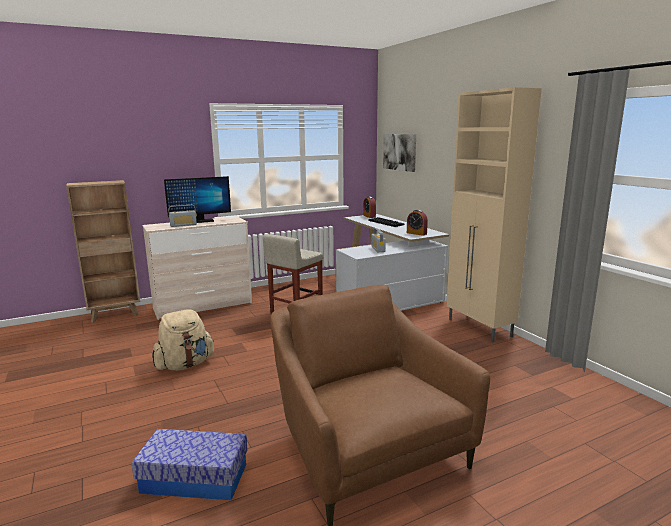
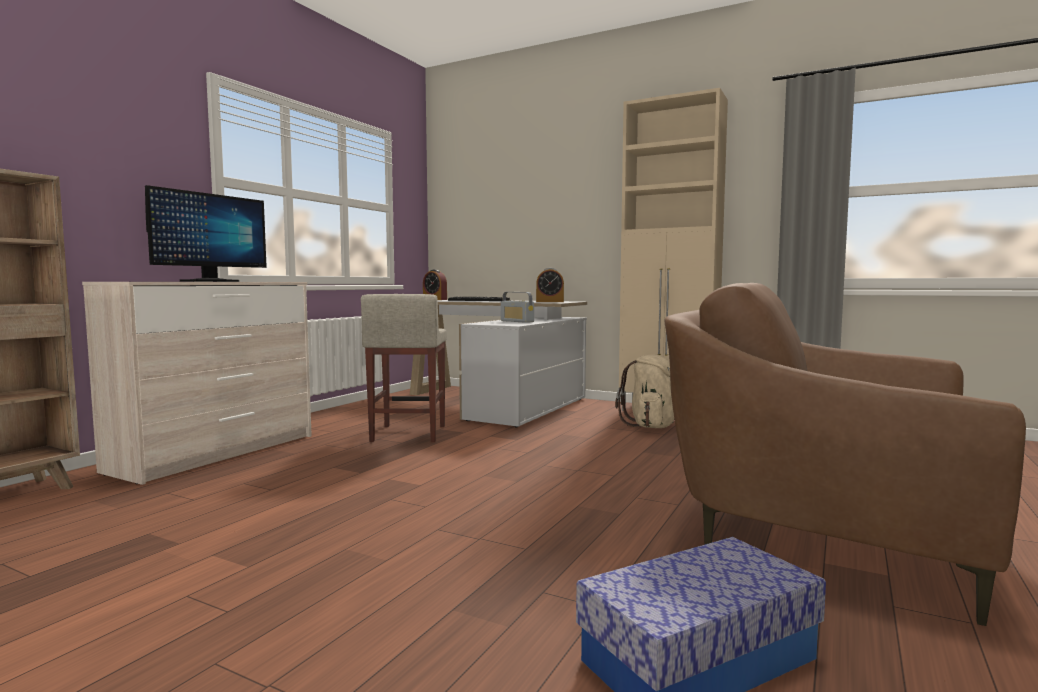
camera: 35 degrees left, 10 degrees down
beige backpack [152,309,214,371] -> beige backpack moved to [615,355,674,428]
radio [168,205,197,227] -> none
picture [383,134,416,172] -> none

